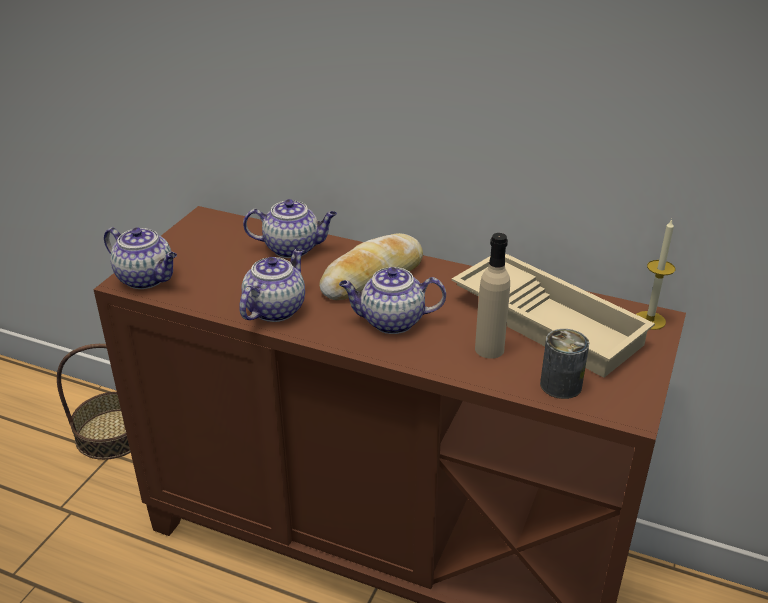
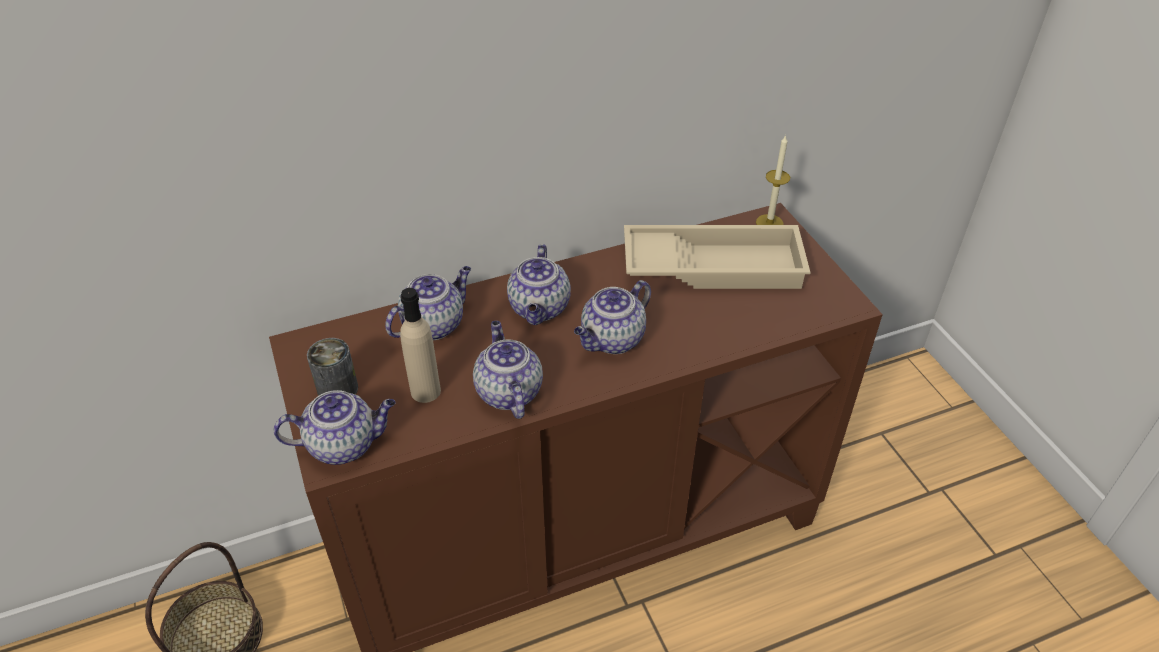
camera: 45 degrees left, 10 degrees up
bread [319,233,423,300] -> teapot [507,244,571,325]
beige bottle [475,233,510,359] -> beige bottle moved to [400,288,441,403]
can [540,329,589,399] -> can moved to [307,338,358,396]

